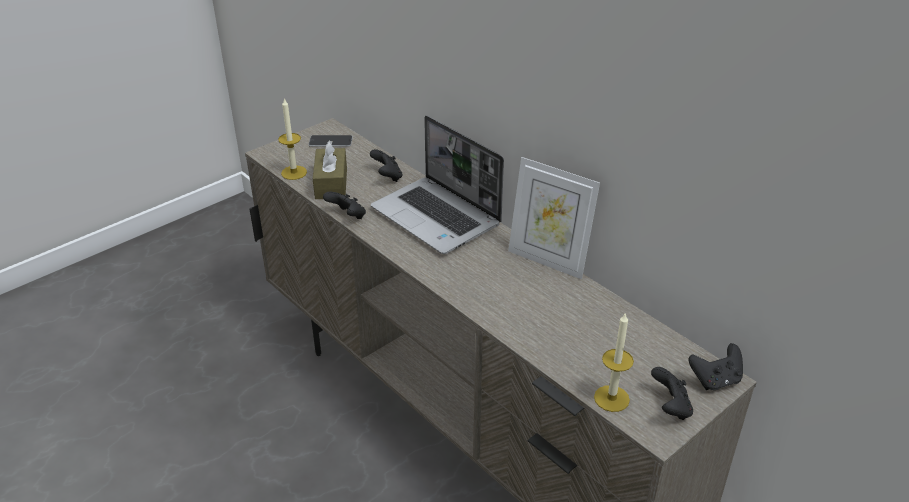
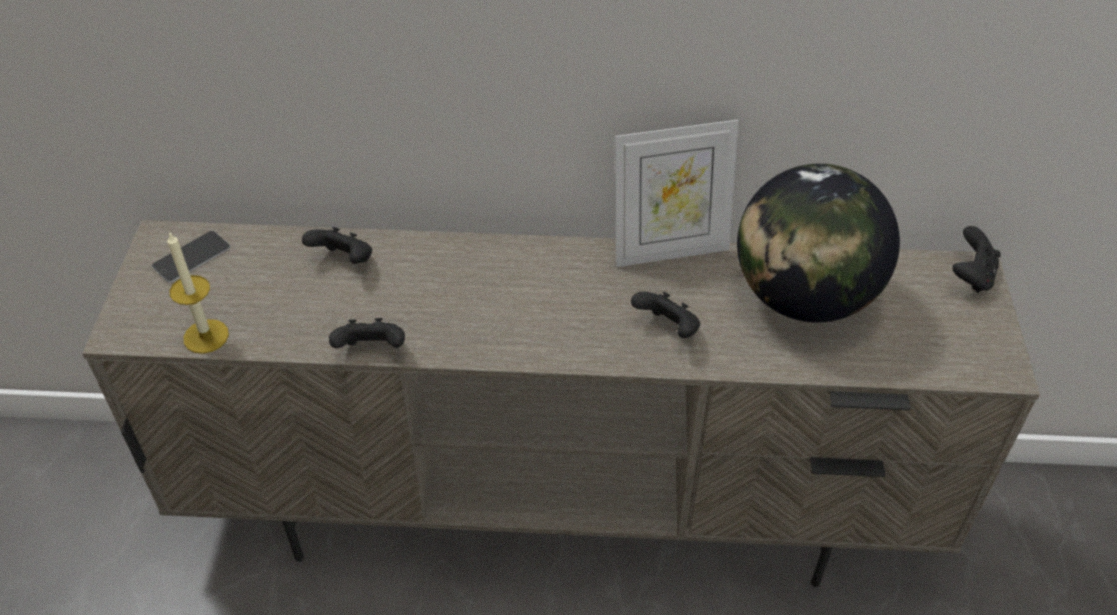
camera: 45 degrees left, 10 degrees up
brown tissue box [313,140,347,199] -> none
laptop [371,115,504,254] -> none
candle [594,312,634,412] -> none
black game controller [651,367,693,420] -> black game controller moved to [631,292,700,338]
none -> globe [737,164,900,323]

